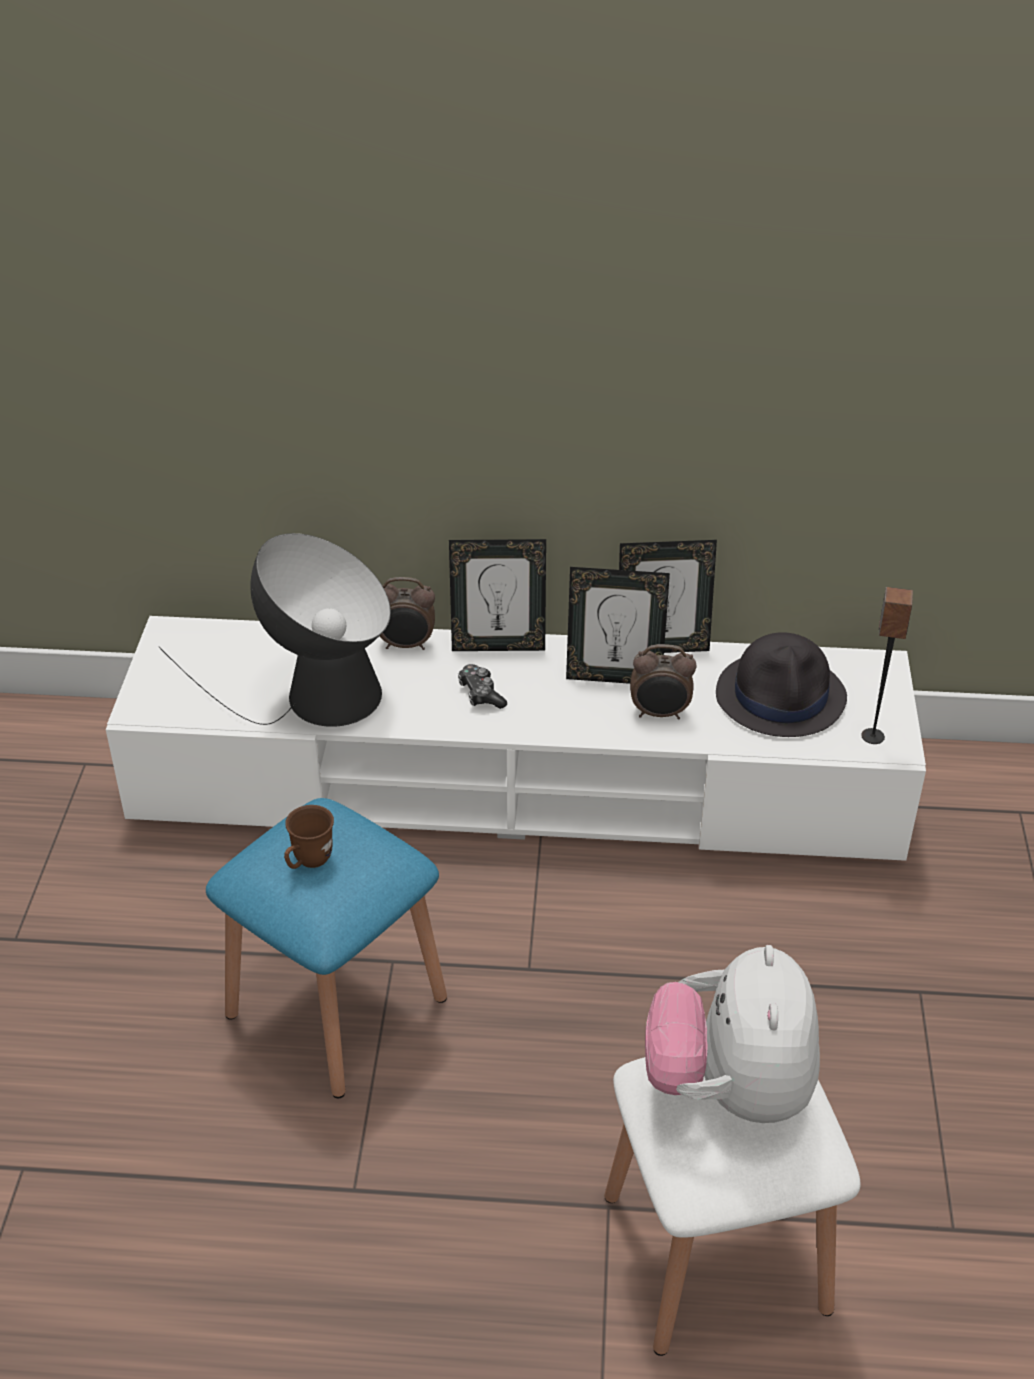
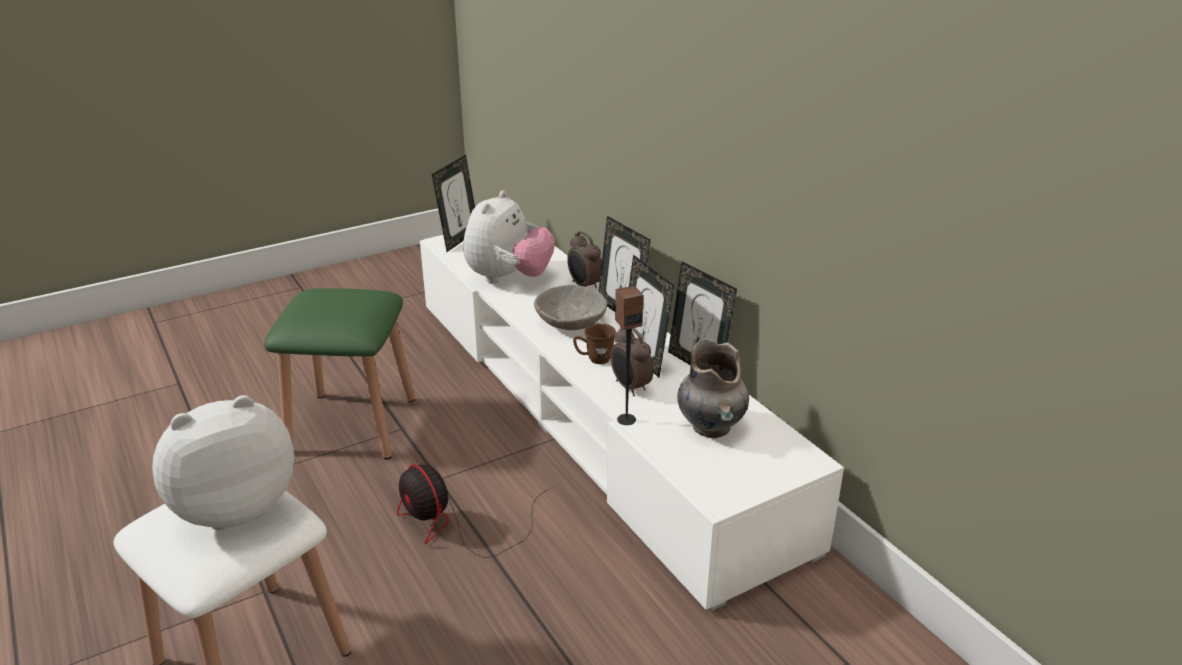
camera: 55 degrees right, 10 degrees down
table lamp [159,533,391,727] -> plush toy [464,190,555,283]
blue stool [206,798,447,1098] -> green stool [264,288,415,460]
brown mug [284,805,334,869] -> brown mug moved to [573,323,616,364]
game controller [458,664,507,709] -> grey bowl [534,285,607,330]
black hat [716,632,847,737] -> grey vase [677,338,749,438]
speaker [861,587,913,744] -> speaker moved to [615,286,643,425]
none -> fan [397,464,555,558]
none -> picture frame [432,155,475,252]

